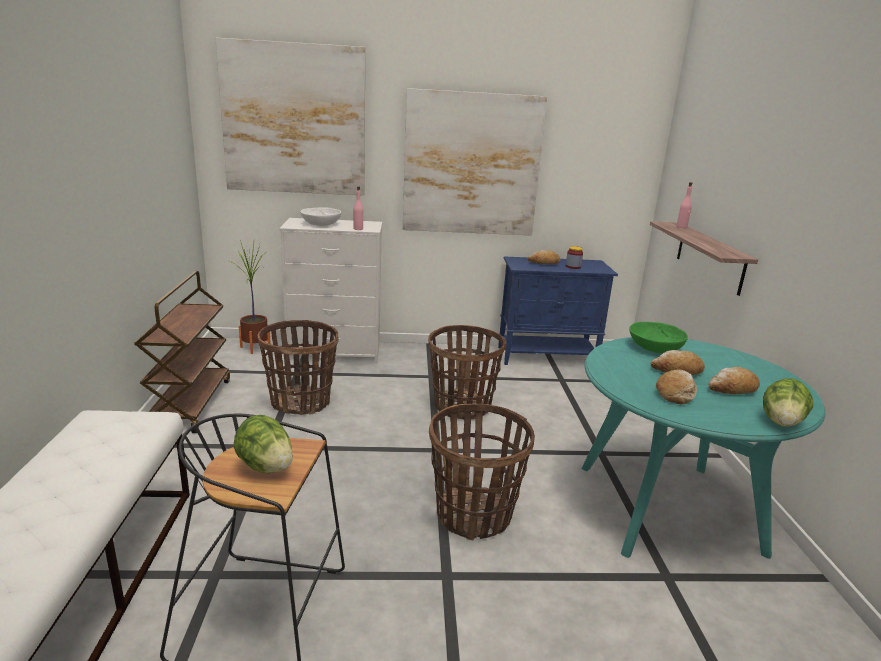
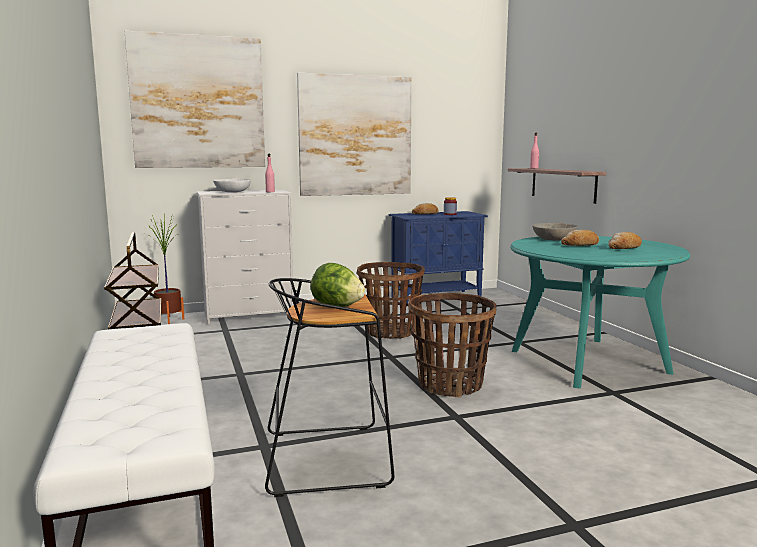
camera: 15 degrees left, 10 degrees down
basket [258,320,339,415] -> none
green bowl [629,322,688,353] -> grey bowl [532,223,577,241]
bread [656,369,697,404] -> none
lettuce [763,378,813,427] -> none

